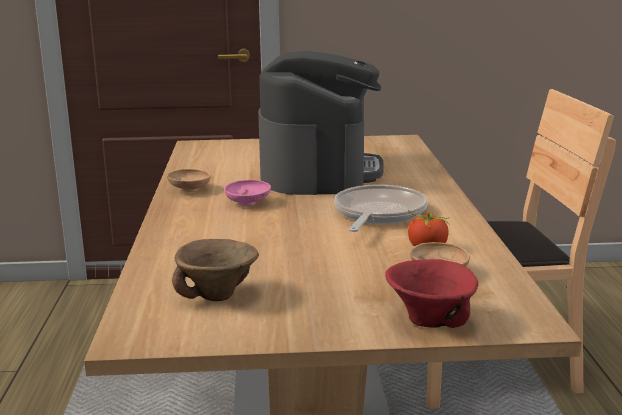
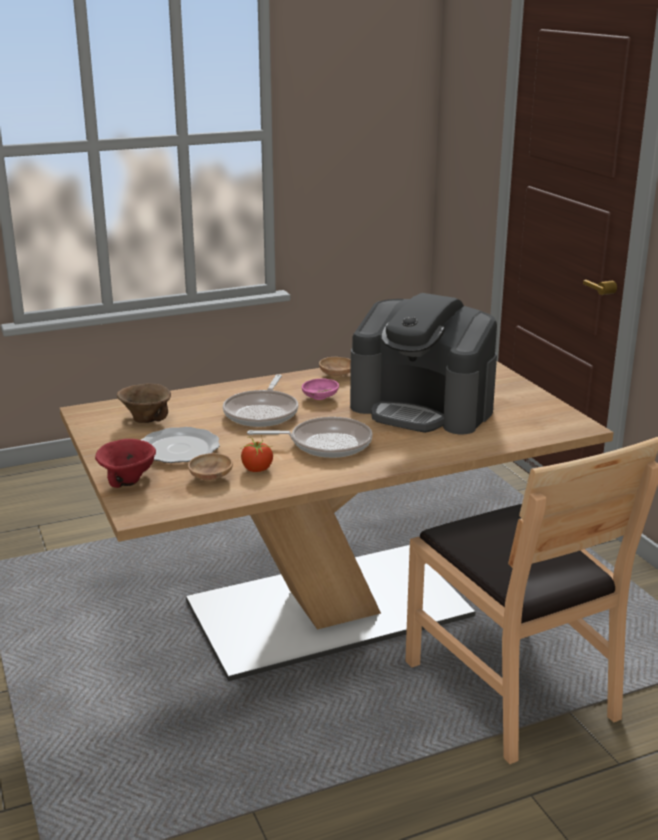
camera: 70 degrees right, 5 degrees up
coffee machine [258,51,384,195] -> coffee machine turned 45 degrees clockwise [350,293,497,435]
none -> plate [141,427,220,463]
none -> frying pan [223,374,298,427]

